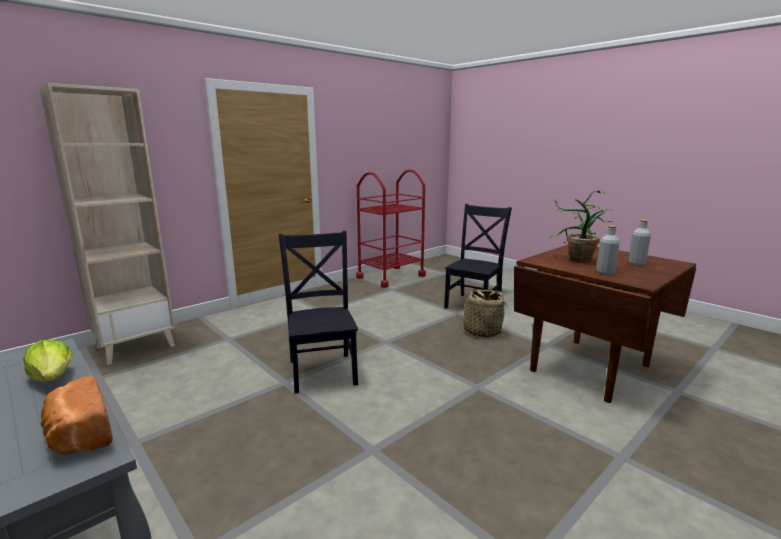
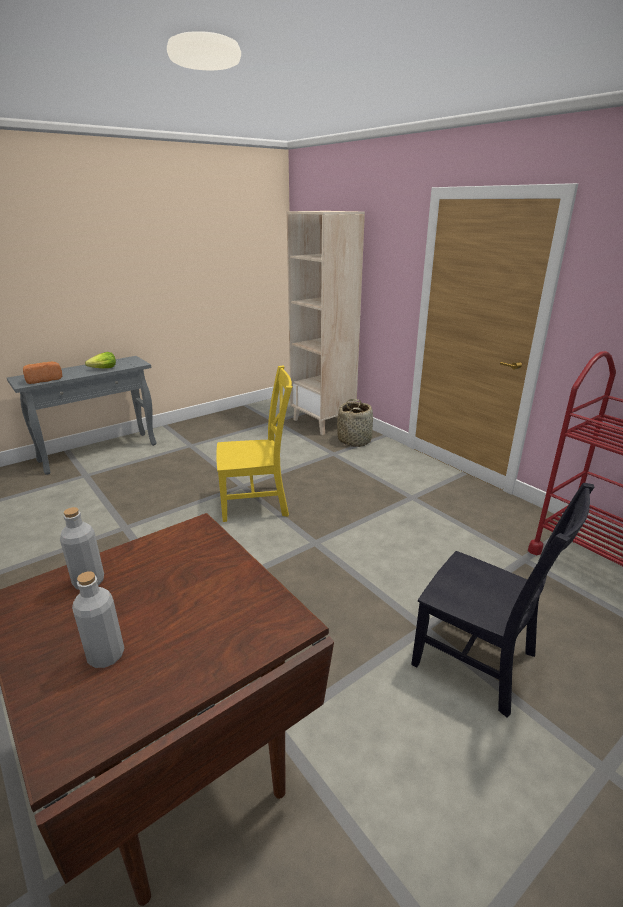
camera: 95 degrees right, 10 degrees up
black chair [279,231,358,394] -> yellow chair [216,366,293,522]
basket [456,289,507,337] -> basket moved to [337,399,373,447]
potted plant [549,191,613,263] -> none

